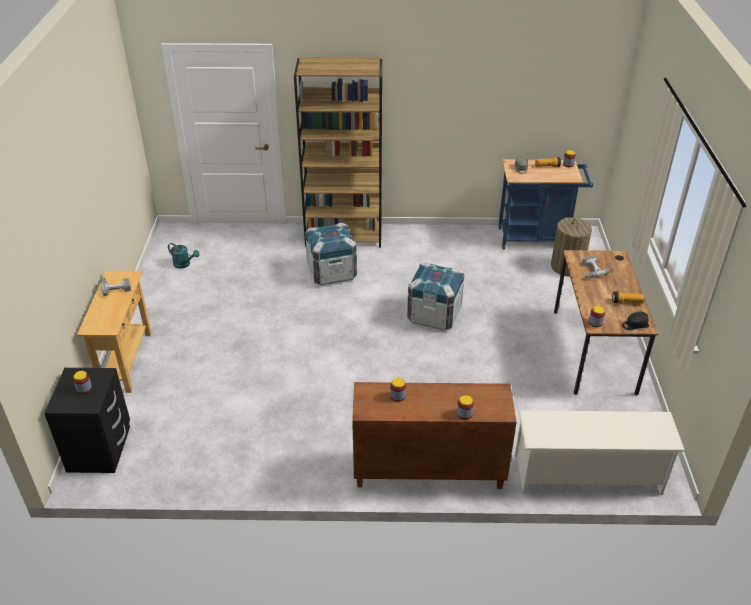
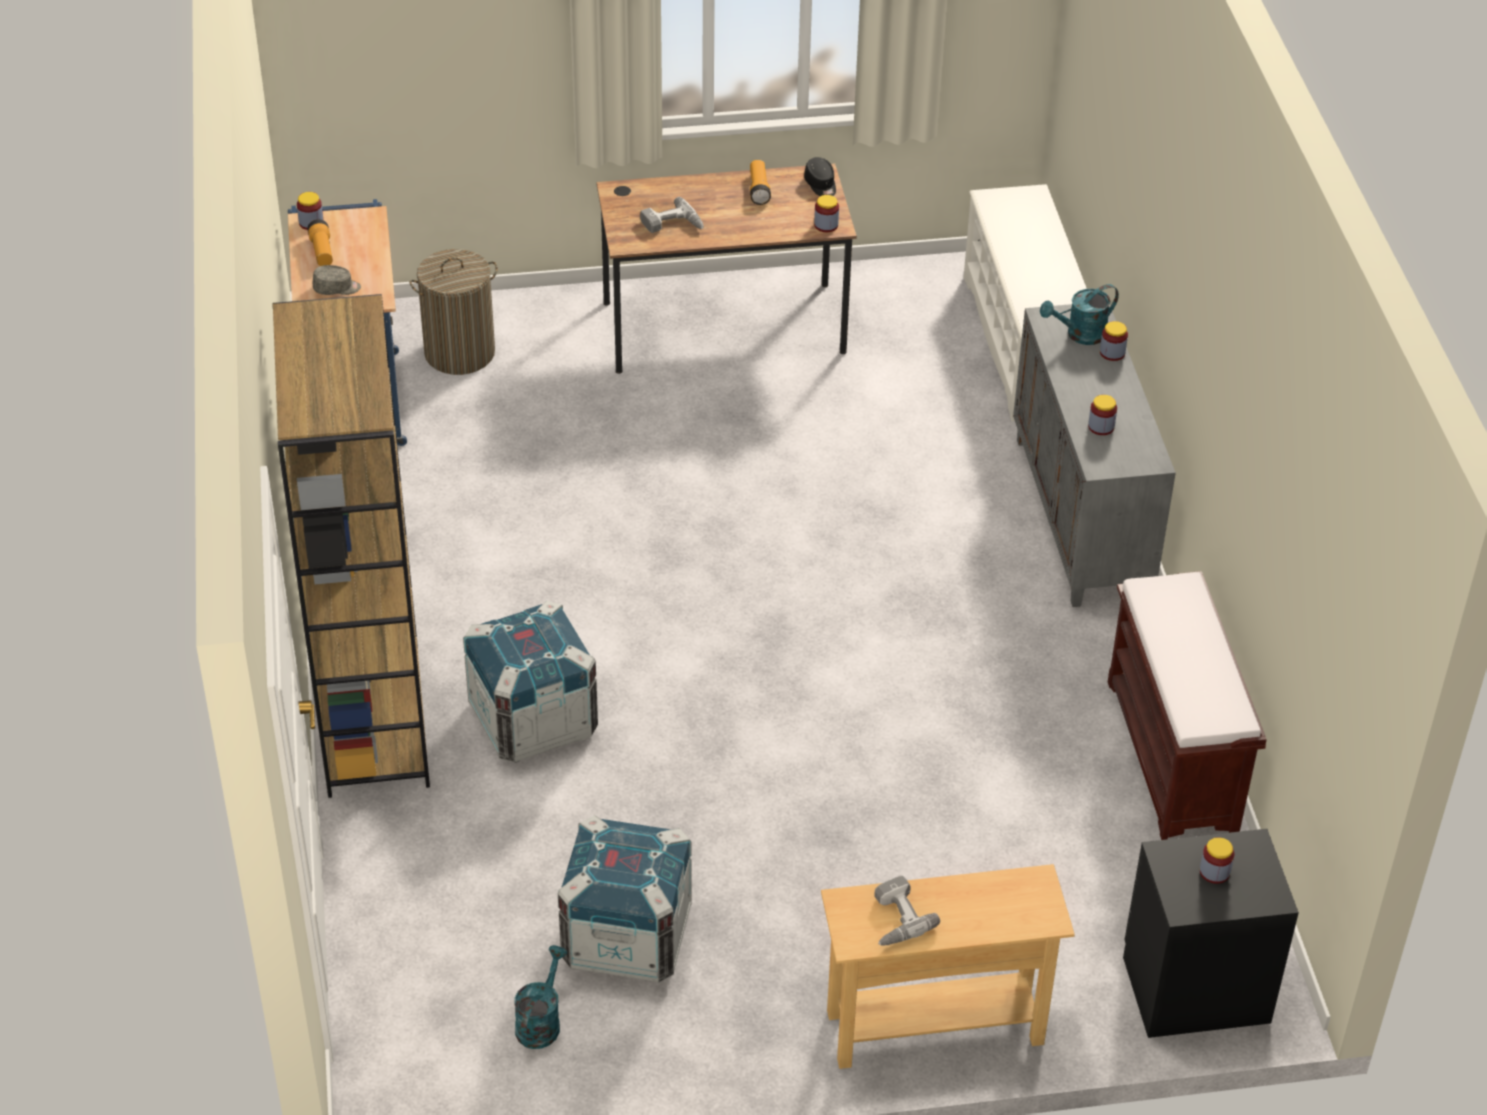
camera: 100 degrees left, 5 degrees up
brown cabinet [352,382,517,489] -> grey cabinet [1013,304,1176,607]
crate [407,262,464,330] -> crate moved to [558,815,692,983]
none -> turquoise watering can [1040,284,1119,345]
none -> brown bench [1108,571,1267,840]

